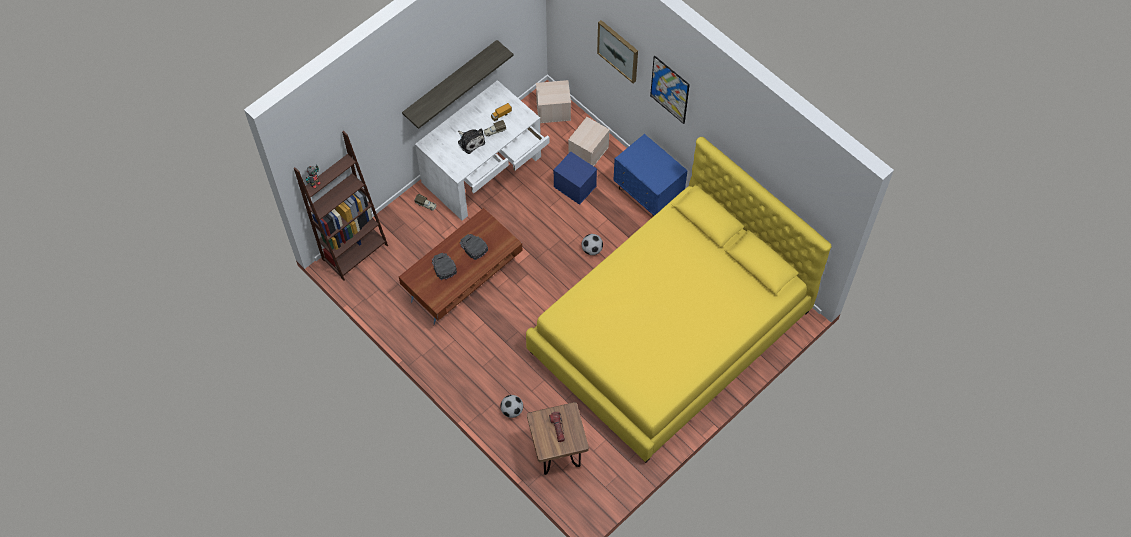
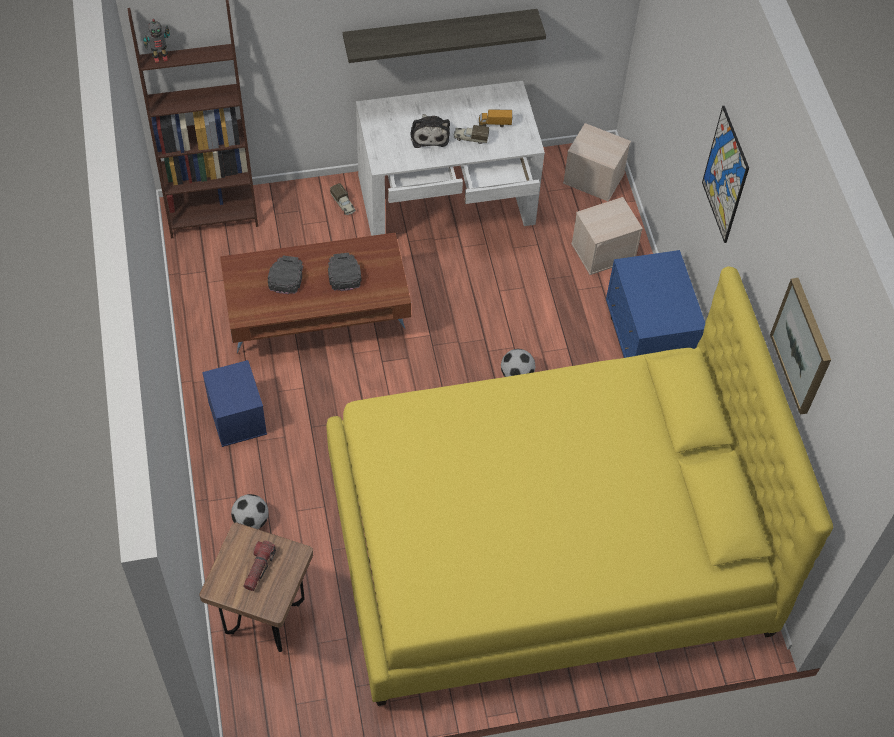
camera: 30 degrees right, 5 degrees down
blue storage box [553,151,597,205] -> blue storage box moved to [202,360,267,447]
picture [597,20,638,83] -> picture moved to [770,278,831,415]

